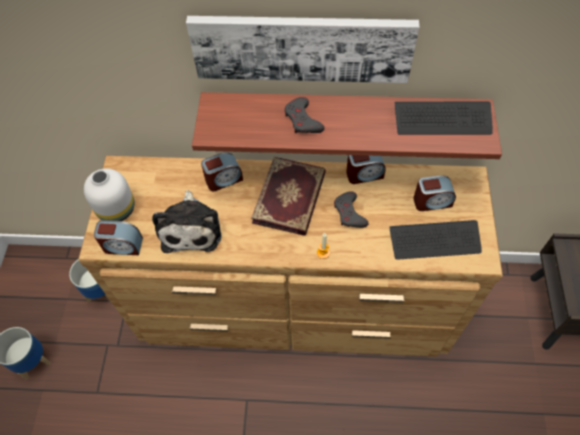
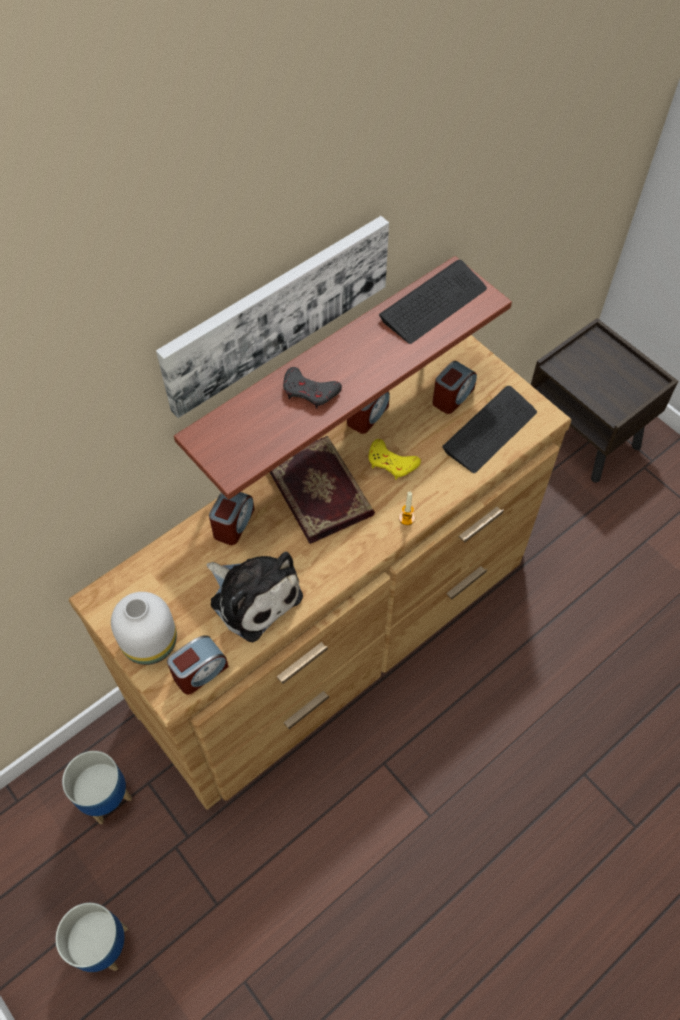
camera: 45 degrees left, 0 degrees up
grey game controller [334,191,369,228] -> yellow game controller [368,439,421,480]

